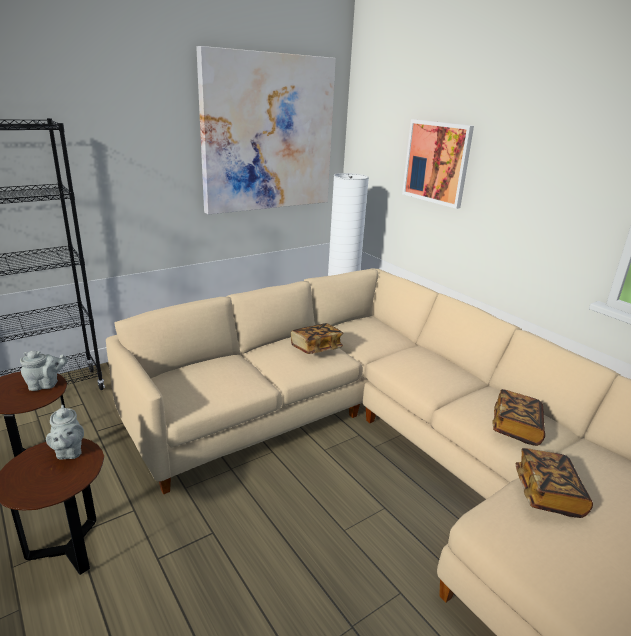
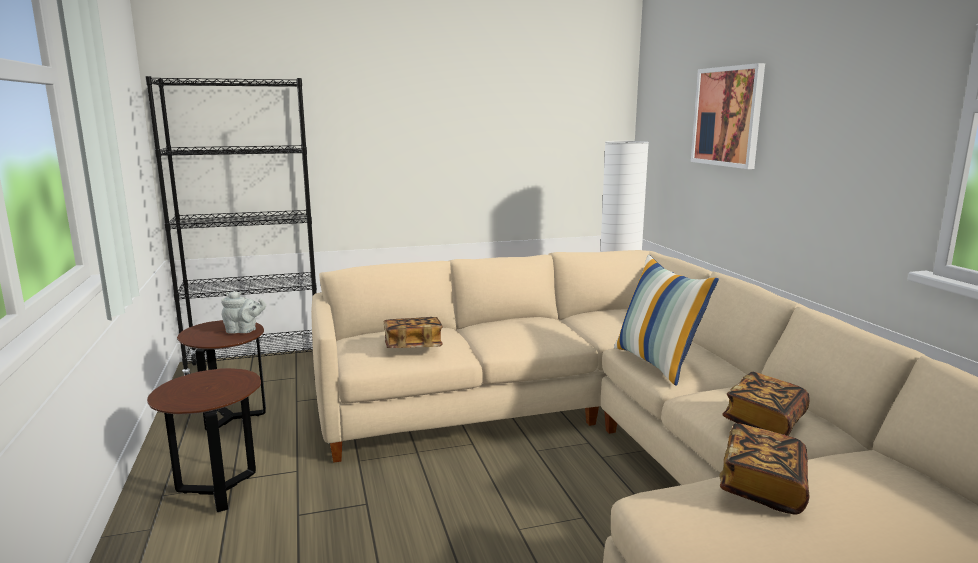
camera: 20 degrees right, 10 degrees down
grey teapot [46,405,84,460] -> none
picture [196,46,336,215] -> none
book [291,323,343,354] -> book moved to [384,317,443,348]
none -> pillow [614,255,719,386]

